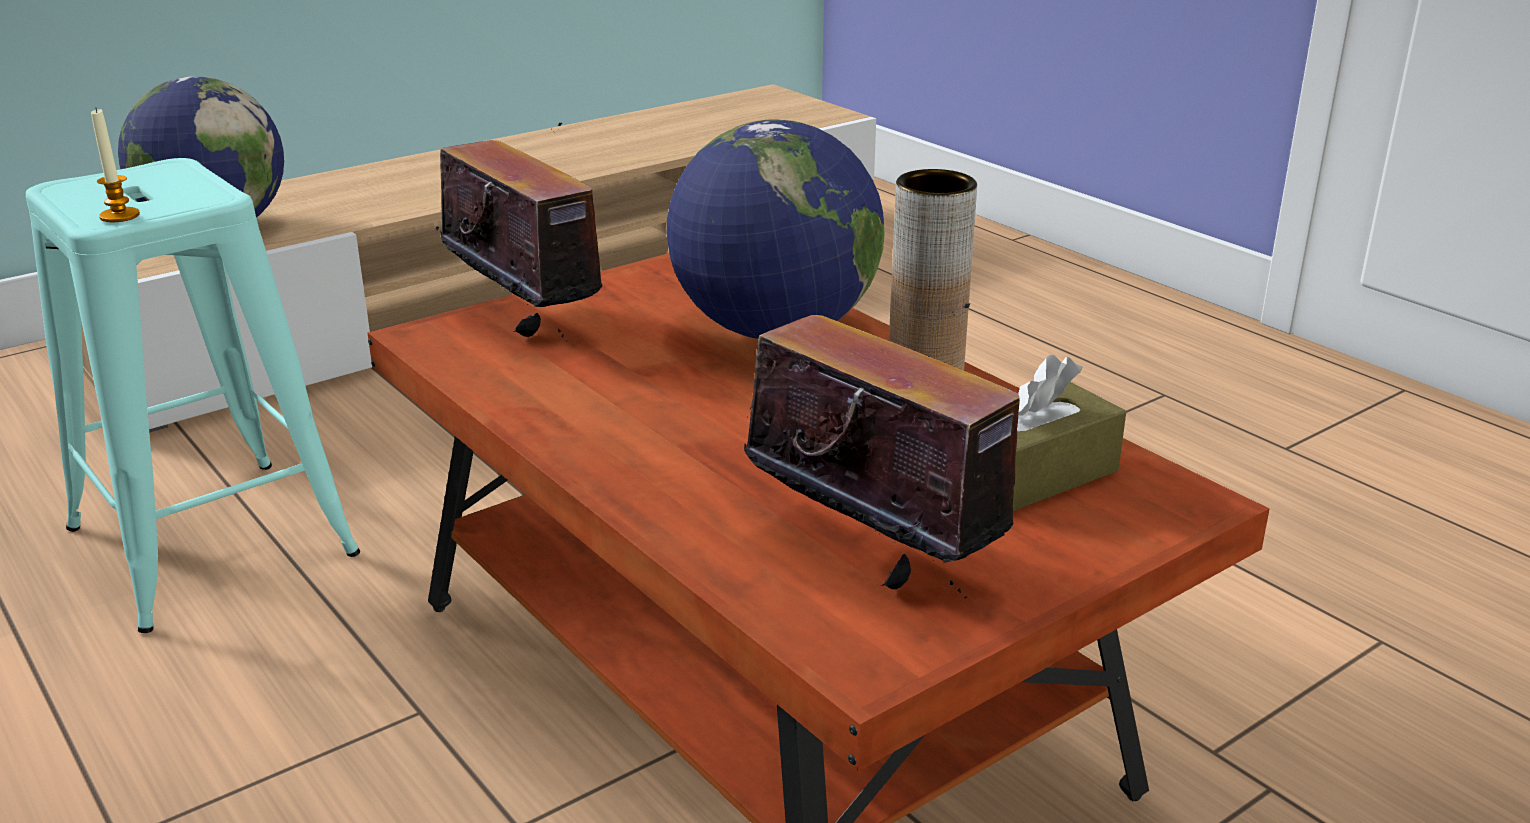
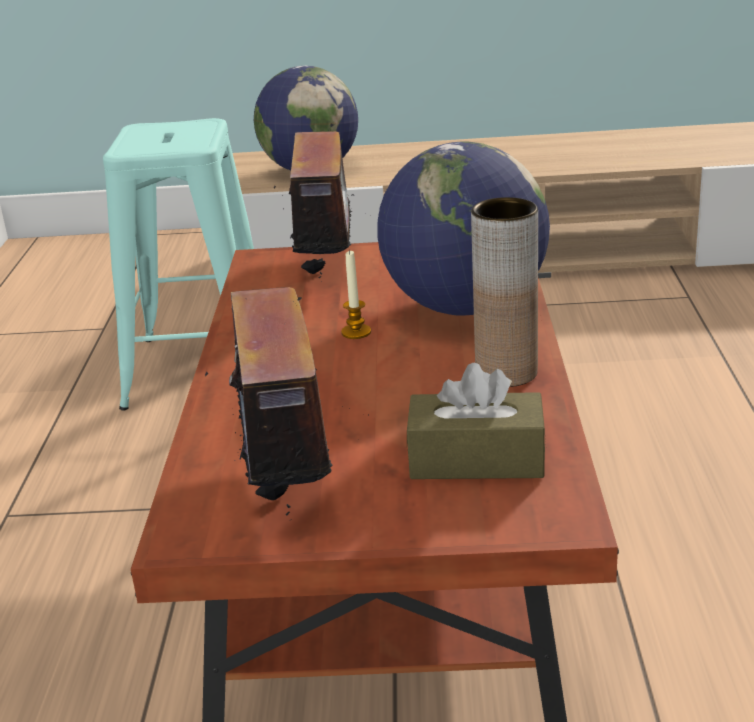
camera: 40 degrees right, 0 degrees up
candle [91,107,140,222] -> candle moved to [341,250,371,339]

